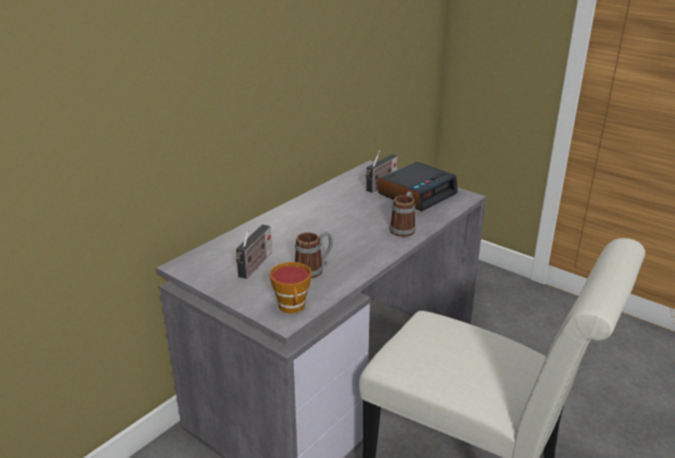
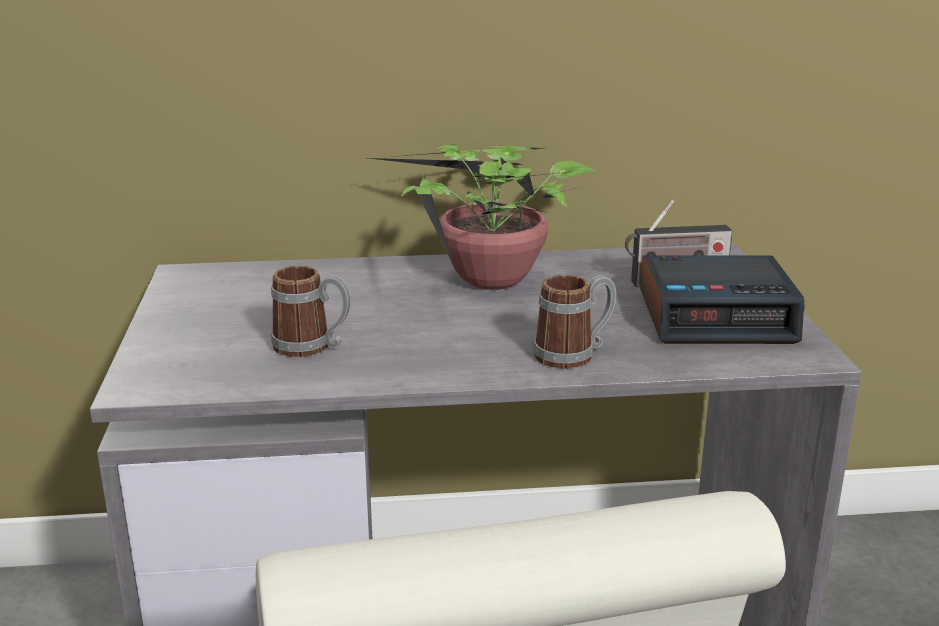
camera: 45 degrees right, 5 degrees down
radio [236,224,272,279] -> none
cup [269,262,312,314] -> none
none -> potted plant [369,144,597,290]

